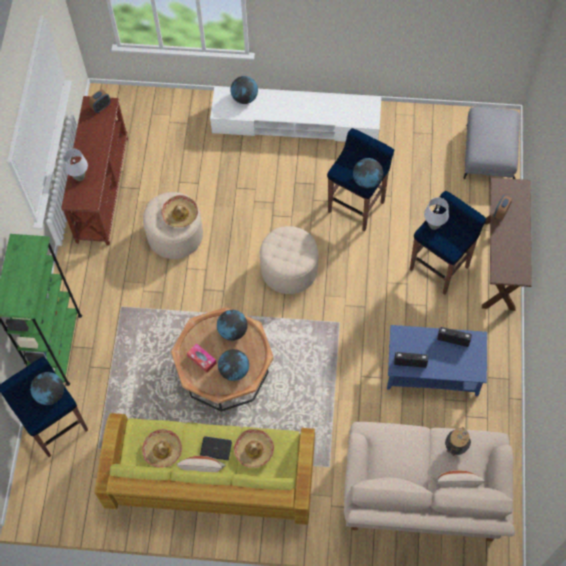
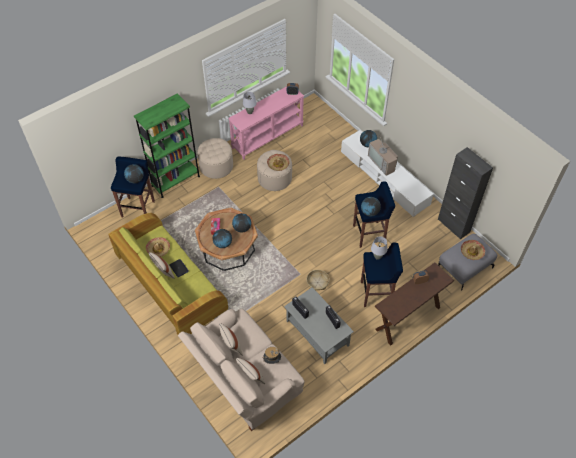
camera: 45 degrees right, 10 degrees down
brown console table [61,96,128,246] -> pink console table [228,86,304,160]
hat [234,429,274,468] -> hat moved to [461,240,485,260]
beige ottoman [260,226,318,294] -> beige ottoman moved to [197,138,233,179]
blue coffee table [387,325,487,396] -> grey coffee table [284,287,354,364]
none -> beige pillow [219,323,243,356]
none -> basket [307,270,329,291]
none -> television [368,133,398,176]
none -> black cabinet [438,147,493,239]

